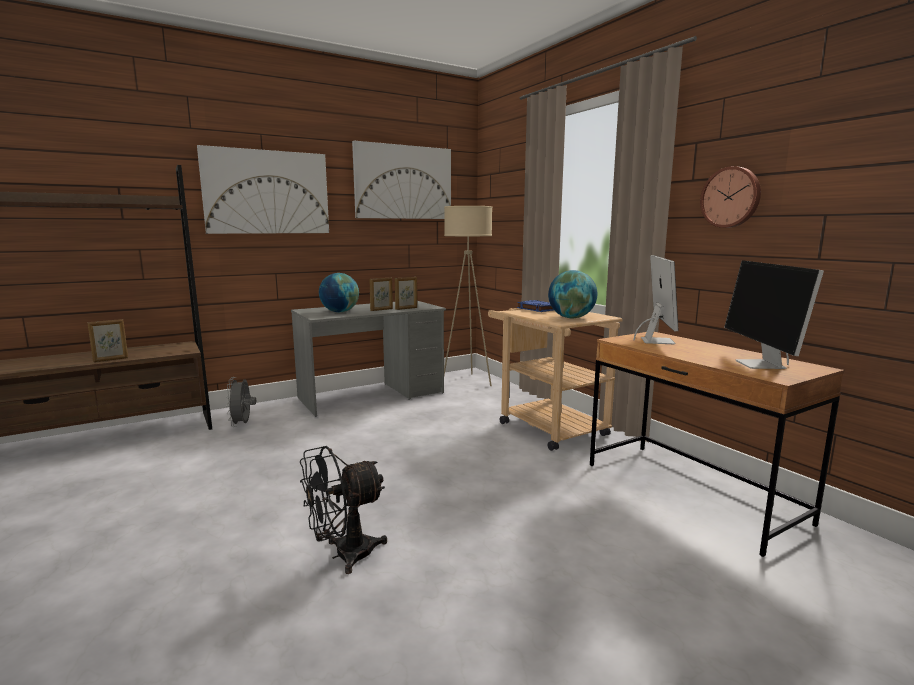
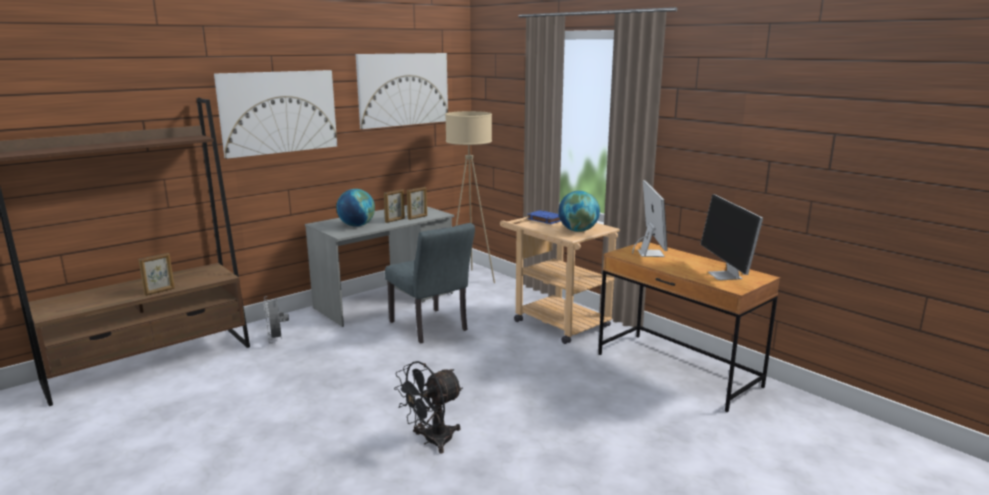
camera: 10 degrees left, 5 degrees up
wall clock [700,166,761,228] -> none
none -> grey chair [385,223,475,344]

